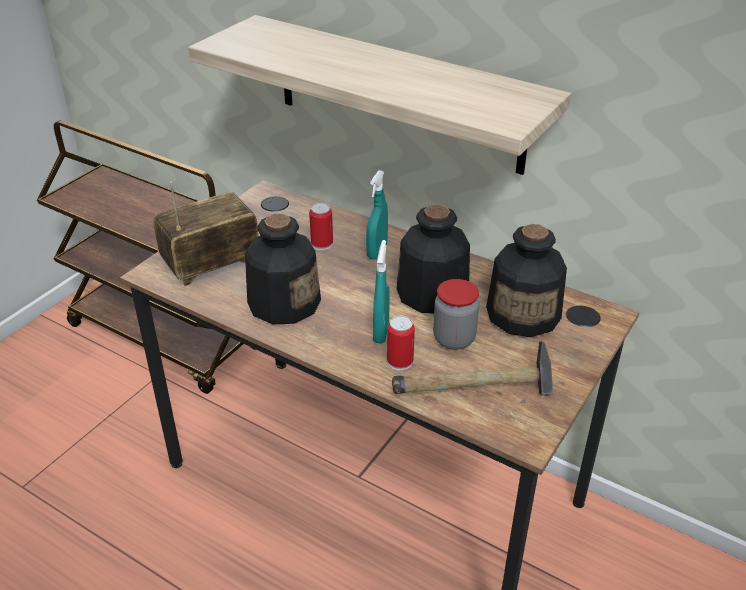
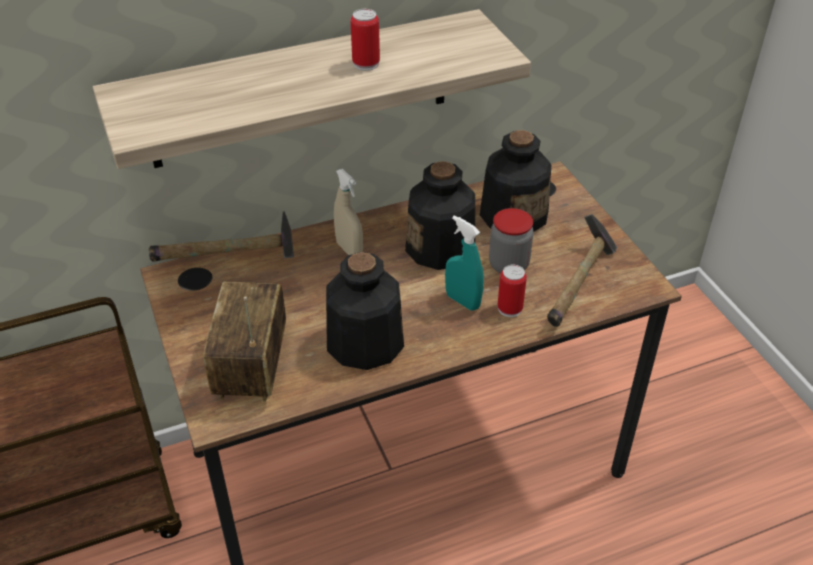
camera: 55 degrees left, 5 degrees up
can [309,203,333,251] -> can moved to [351,9,380,71]
turquoise spray bottle [366,170,388,259] -> beige spray bottle [334,169,363,255]
none -> hammer [149,211,294,262]

